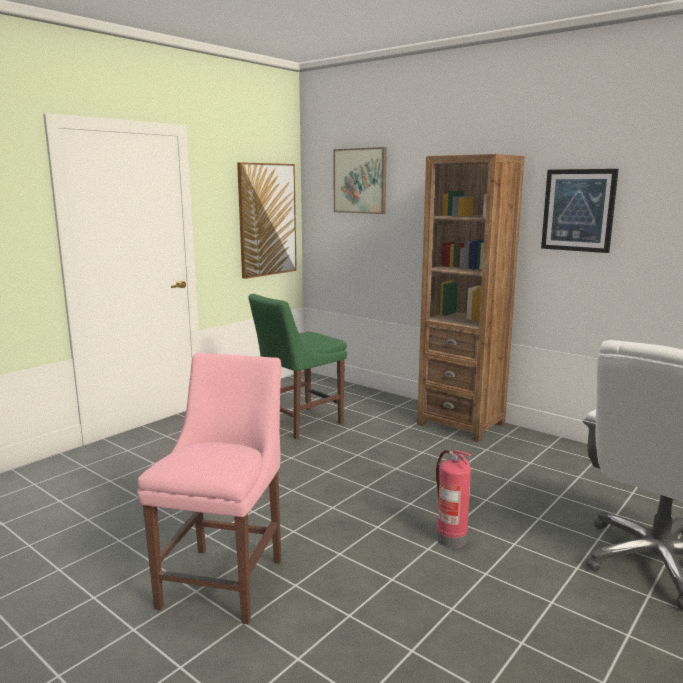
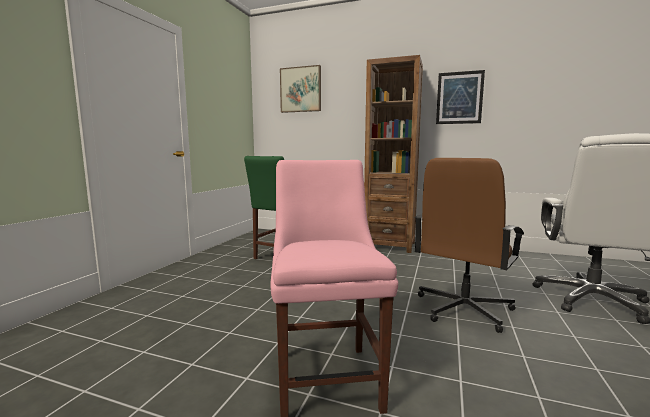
camera: 20 degrees left, 5 degrees down
picture [237,162,297,279] -> none
fire extinguisher [436,450,472,548] -> brown office chair [414,158,524,333]

